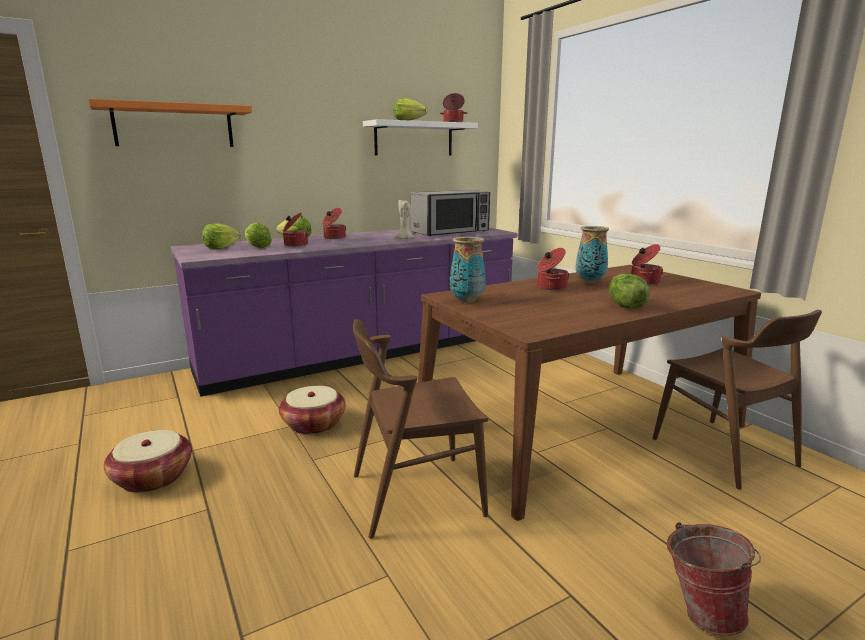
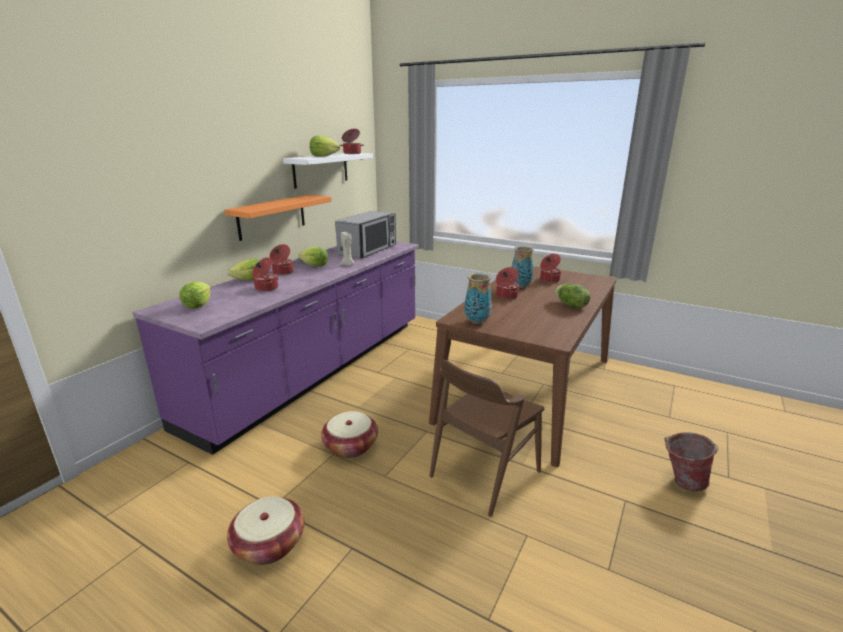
camera: 30 degrees left, 5 degrees up
orange shelf [89,99,252,147] -> orange shelf moved to [224,195,332,241]
lettuce [245,223,272,248] -> lettuce moved to [298,247,328,267]
brown chair [653,310,822,490] -> none

